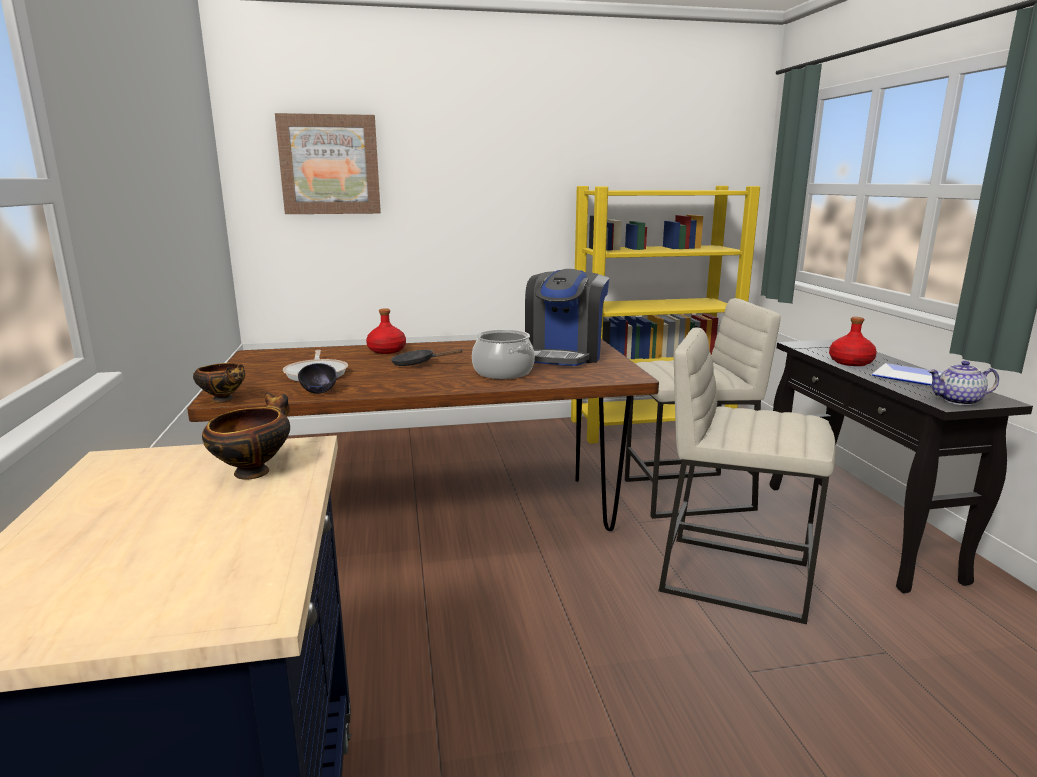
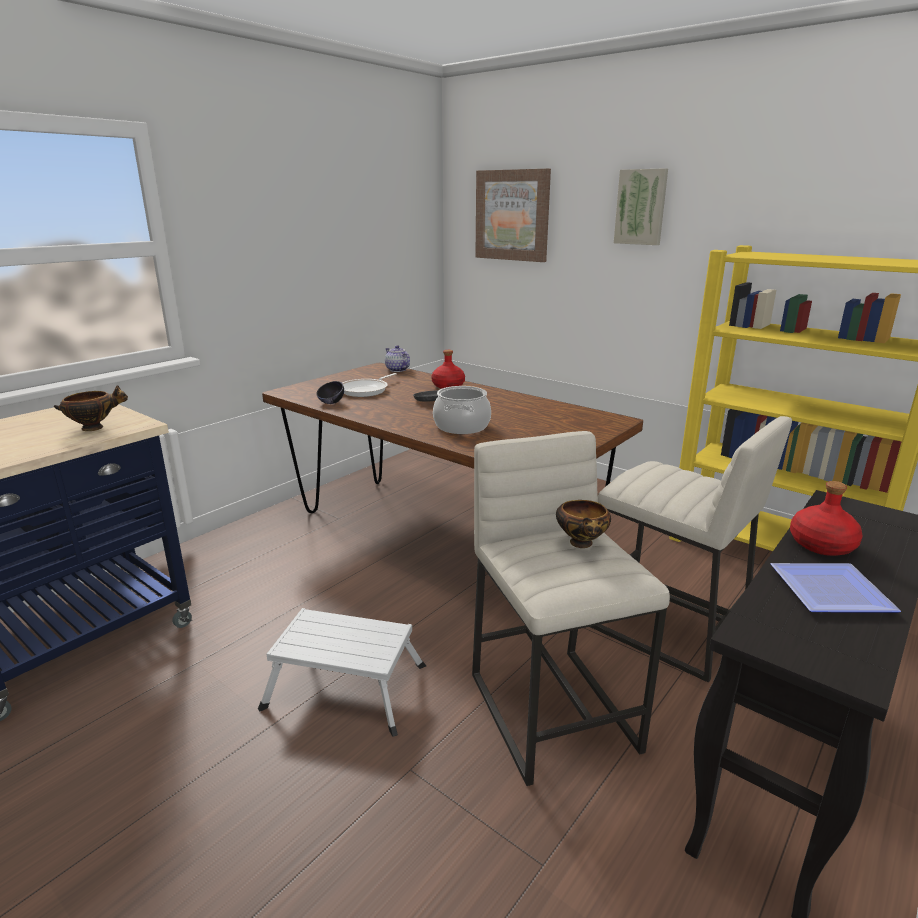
camera: 50 degrees right, 5 degrees up
bowl [193,363,245,403] -> bowl moved to [556,500,611,548]
coffee machine [525,269,609,366] -> none
teapot [928,361,999,405] -> teapot moved to [385,345,410,372]
none -> white step ladder [258,608,426,737]
none -> picture [614,168,668,245]

